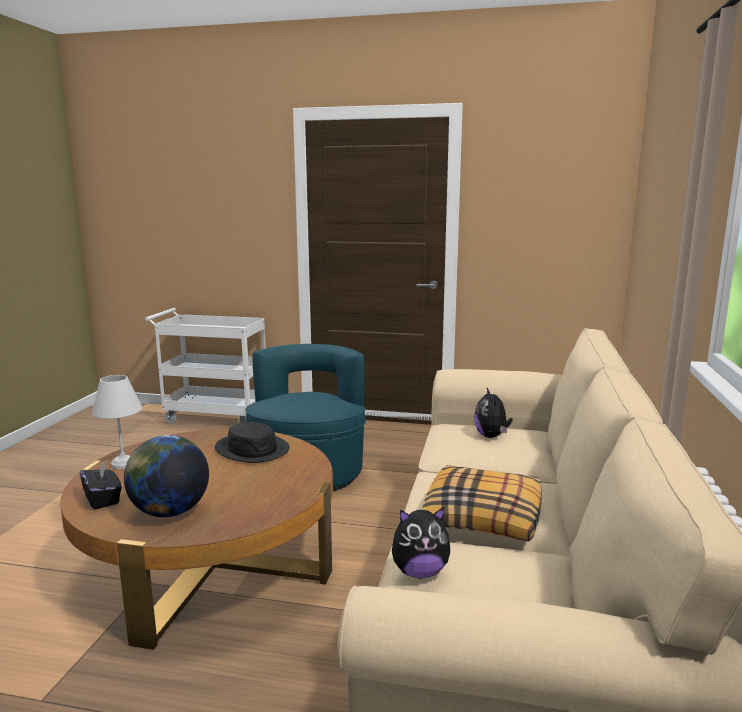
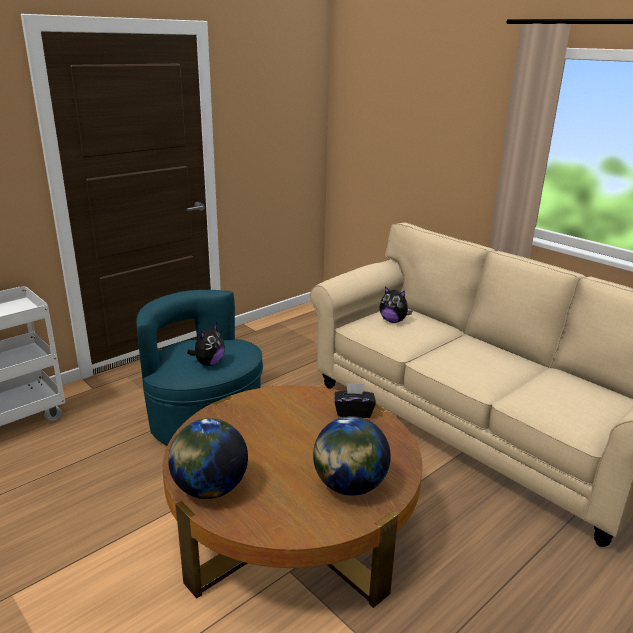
camera: 55 degrees left, 10 degrees up
black tissue box [80,461,122,510] -> black tissue box moved to [334,383,376,418]
white table lamp [92,375,142,469] -> globe [168,419,248,499]
black hat [215,422,290,463] -> none
plush toy [392,507,450,579] -> plush toy moved to [187,323,225,366]
pillow [422,465,542,542] -> none

